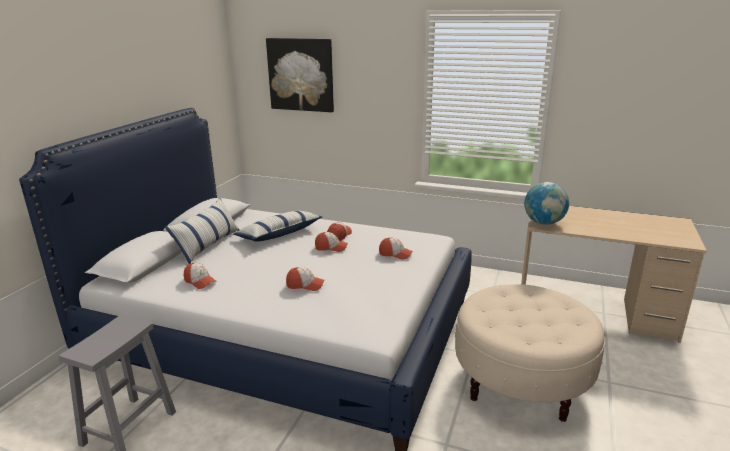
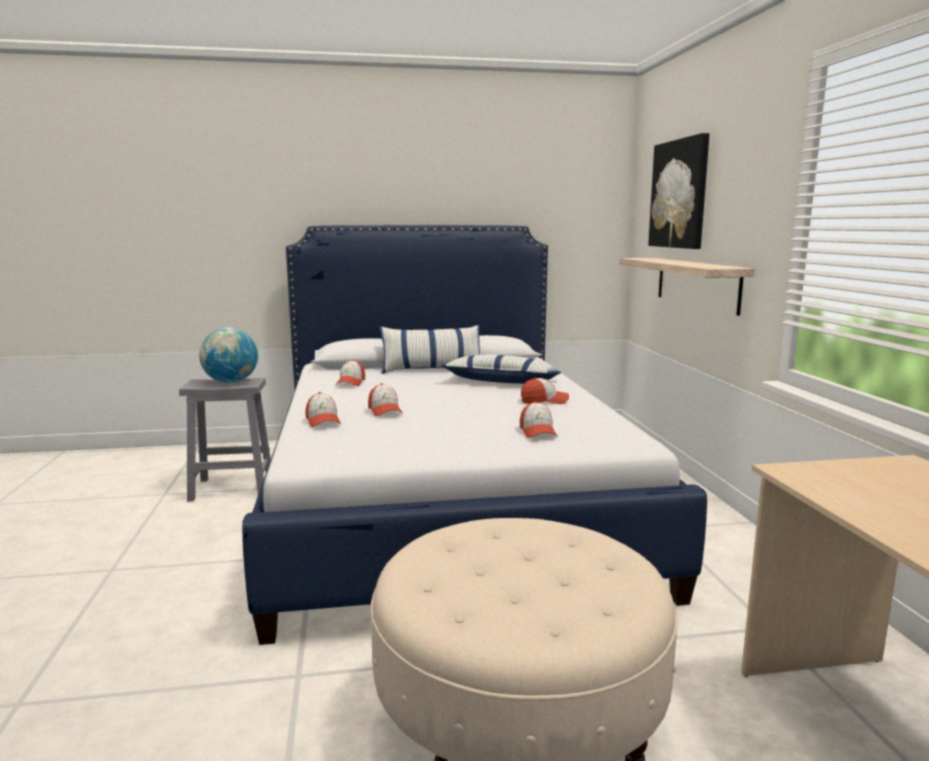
camera: 60 degrees right, 10 degrees down
cap [315,232,348,252] -> cap moved to [305,392,341,427]
globe [524,182,569,225] -> globe moved to [199,327,258,383]
none -> shelf [619,258,755,316]

